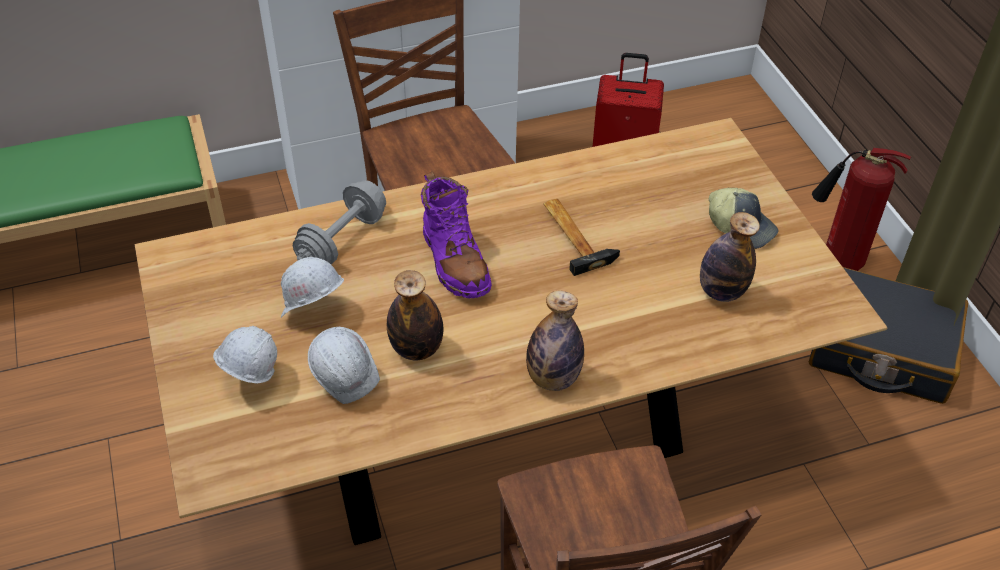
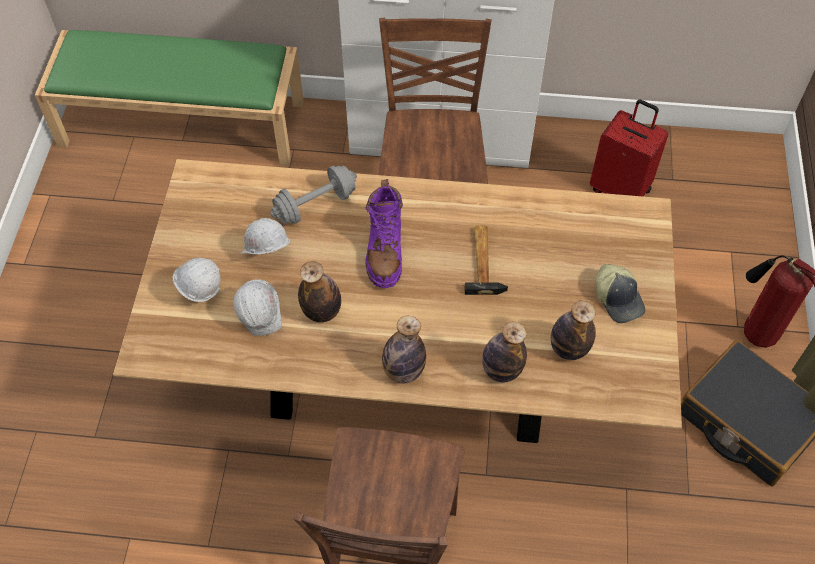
camera: 25 degrees right, 10 degrees up
none -> bottle [482,321,527,382]

